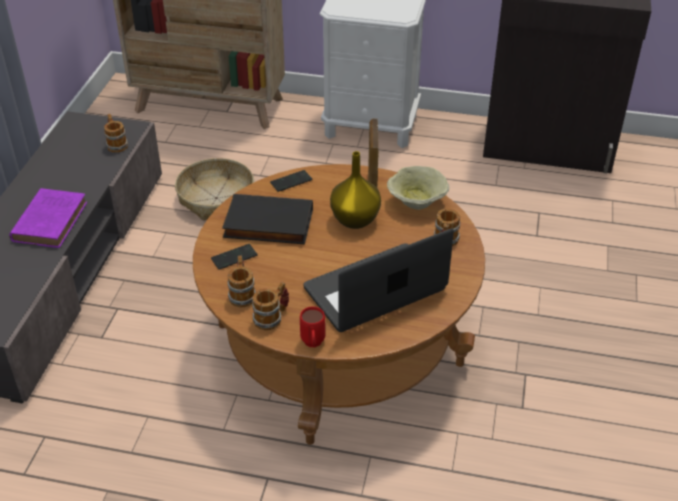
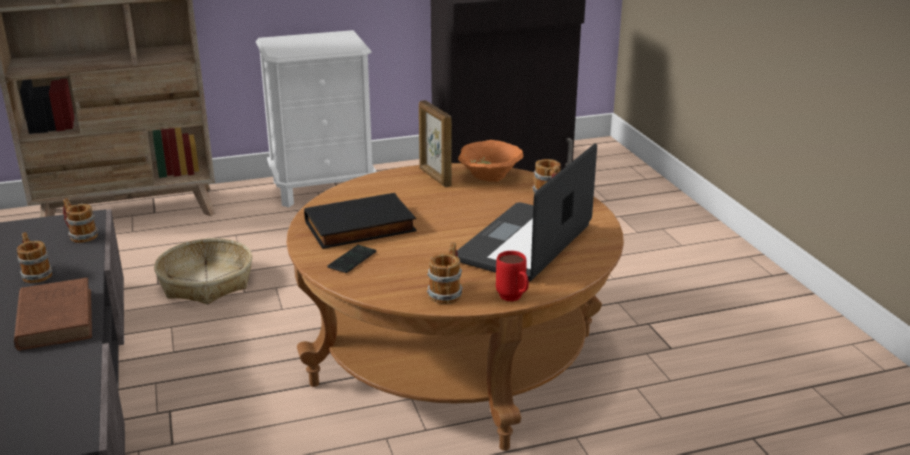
camera: 30 degrees left, 15 degrees down
purple book [9,188,87,248] -> brown book [14,278,92,351]
mug [228,256,256,307] -> mug moved to [17,232,52,283]
phone [270,170,312,192] -> none
yellow vase [330,151,381,229] -> none
beige bowl [387,166,449,210] -> orange bowl [458,140,524,182]

